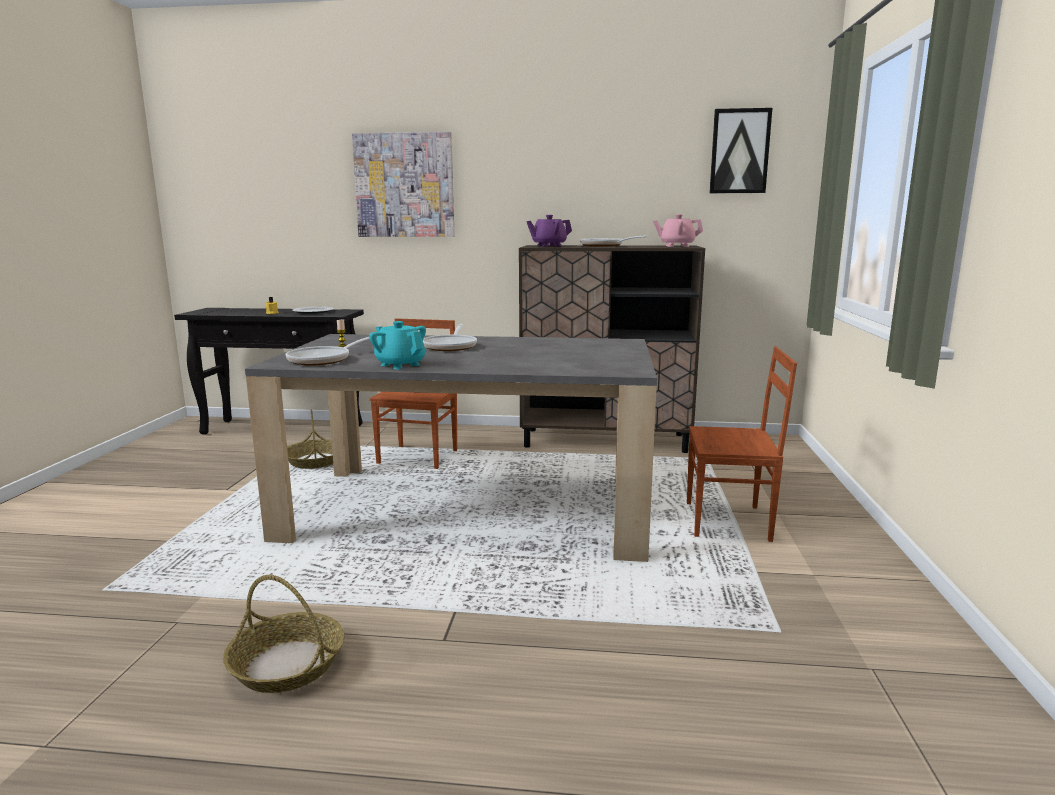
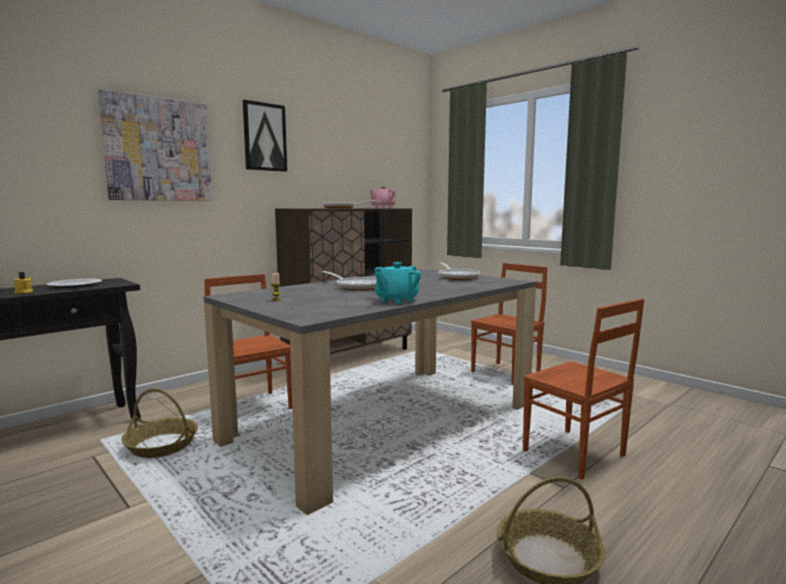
camera: 50 degrees left, 5 degrees down
frying pan [286,337,370,365] -> frying pan moved to [439,262,480,280]
turquoise teapot [369,321,426,369] -> turquoise teapot turned 45 degrees counterclockwise [375,262,421,304]
purple teapot [526,215,572,247] -> none
picture [709,108,772,193] -> picture moved to [243,100,287,172]
none -> brown chair [523,299,644,480]

